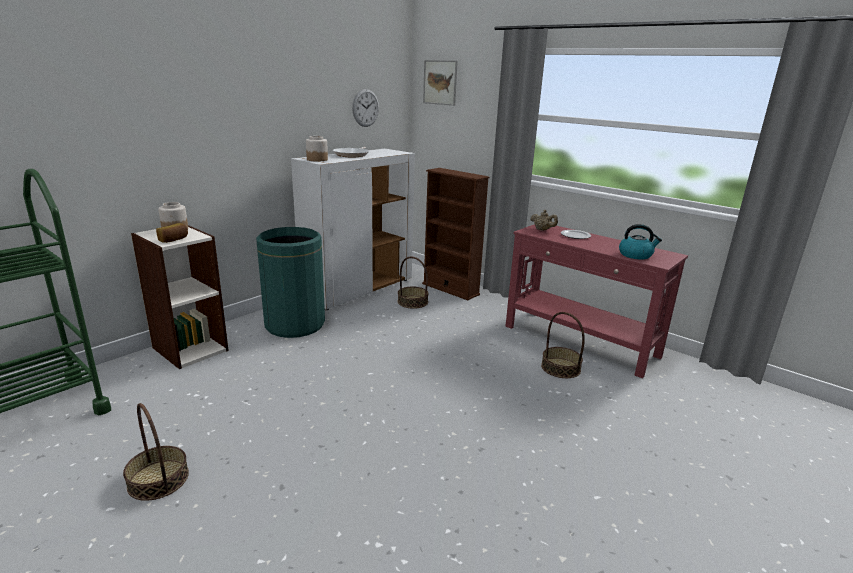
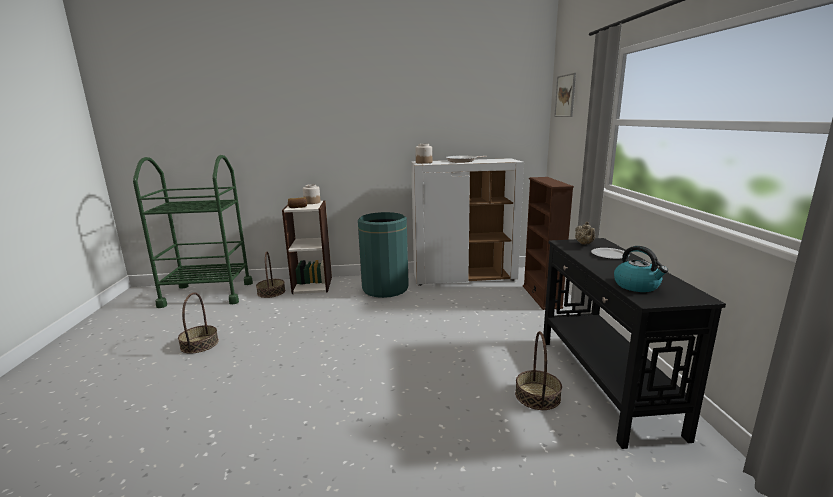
camera: 45 degrees right, 5 degrees down
wall clock [352,89,379,127] -> none
basket [398,256,429,309] -> basket moved to [256,252,286,298]
red console table [506,224,688,379] -> black console table [543,238,726,449]

